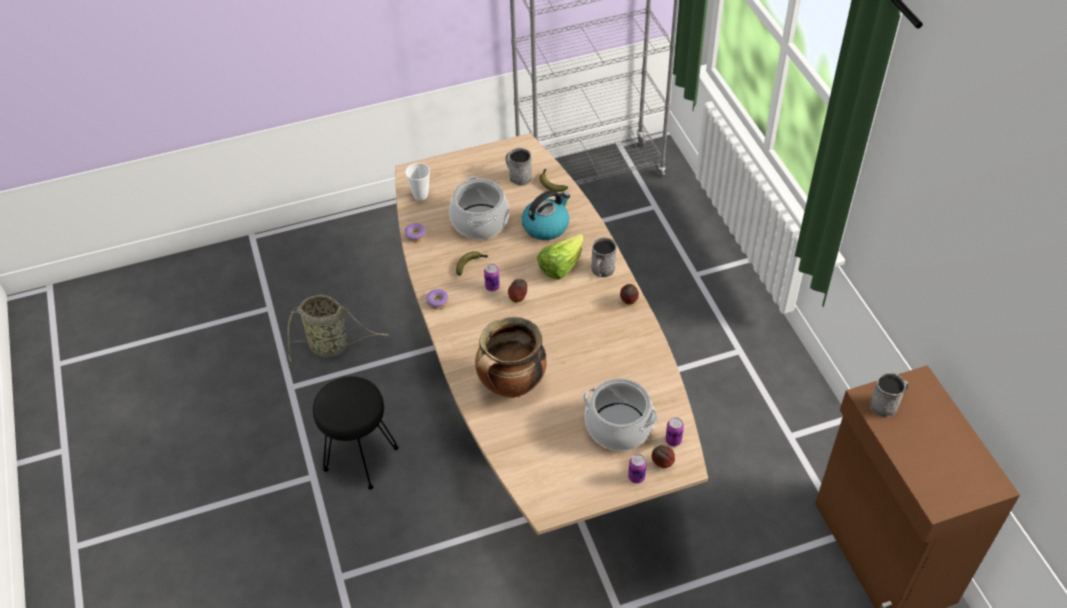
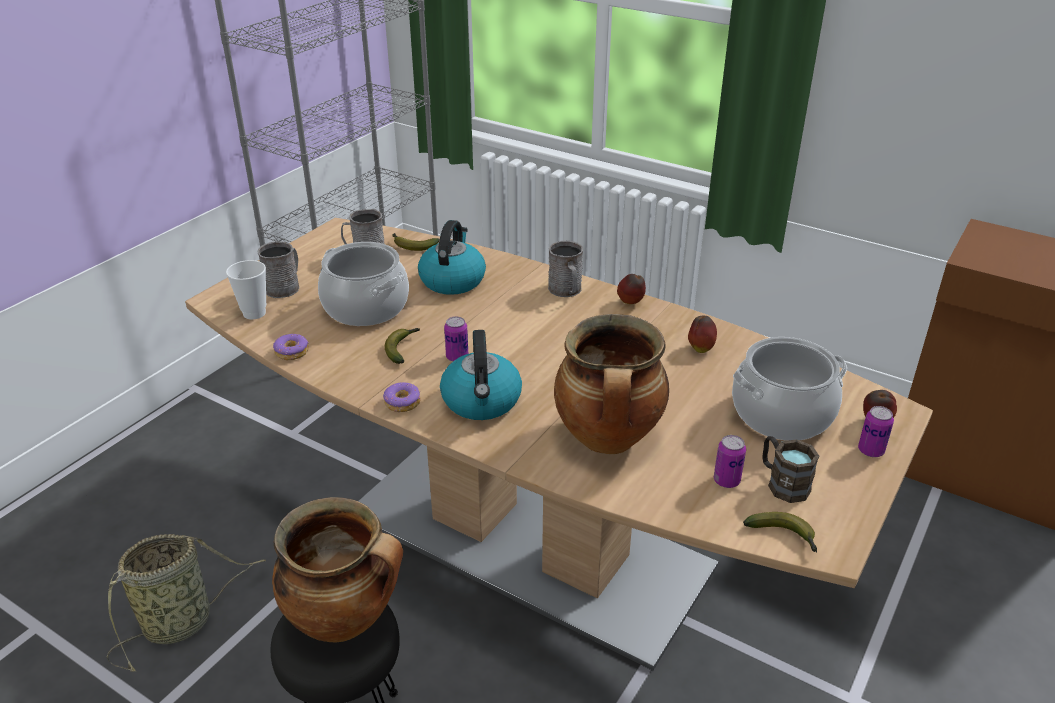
camera: 40 degrees left, 15 degrees down
apple [508,279,527,302] -> apple moved to [688,316,717,353]
lettuce [537,234,584,280] -> none
can [665,417,684,446] -> can moved to [714,435,746,488]
grey mug [870,372,908,417] -> grey mug moved to [257,241,299,298]
none -> cooking pot [272,497,403,642]
none -> kettle [440,330,522,420]
none -> banana [743,512,817,552]
none -> brown mug [762,436,819,503]

